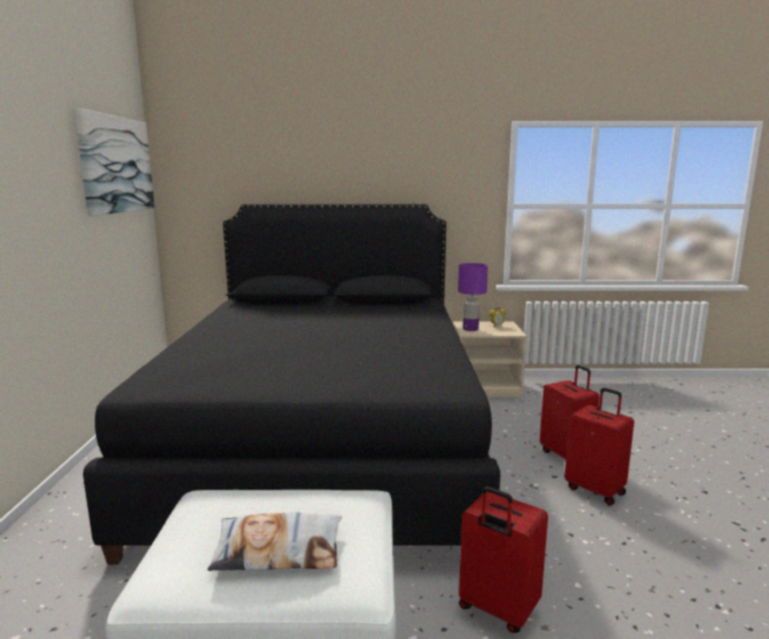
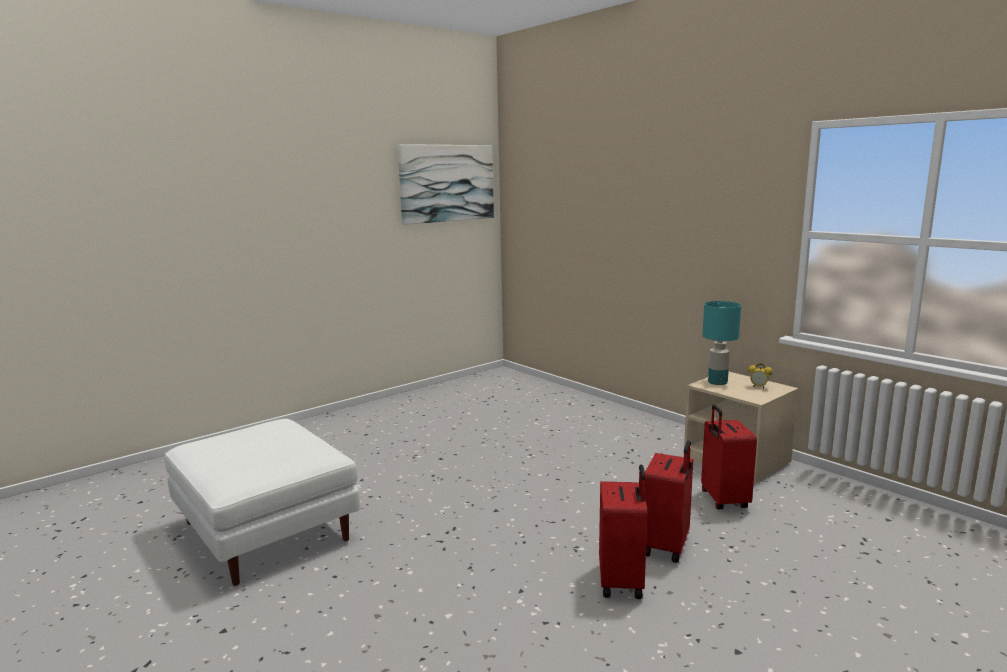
camera: 50 degrees right, 0 degrees up
black bed [83,204,501,565] -> none
pillow [208,512,342,571] -> none
purple table lamp [458,263,488,331] -> turquoise table lamp [702,301,741,385]
red suitcase [459,487,548,633] -> red suitcase moved to [701,405,757,509]

